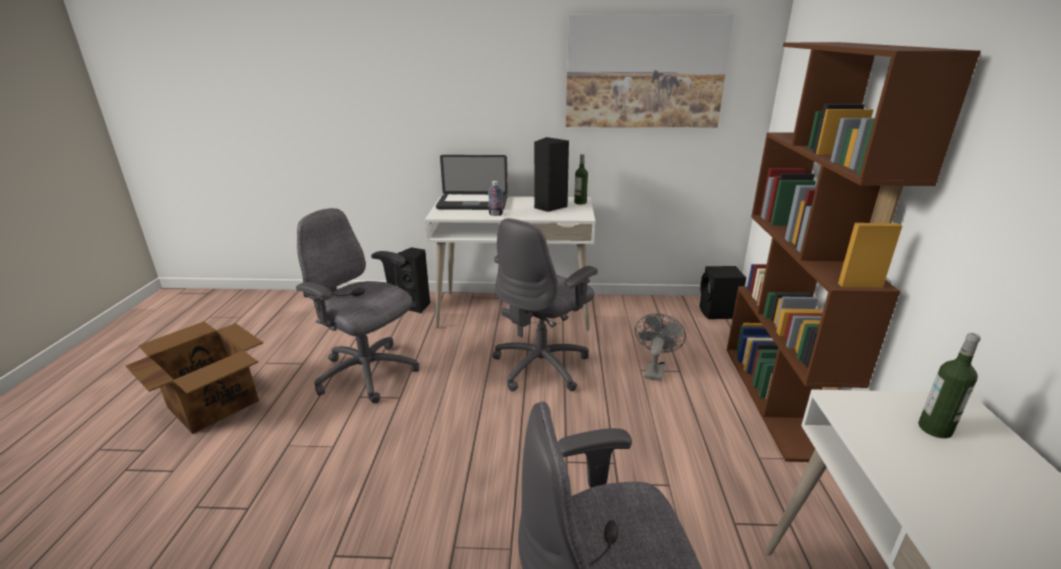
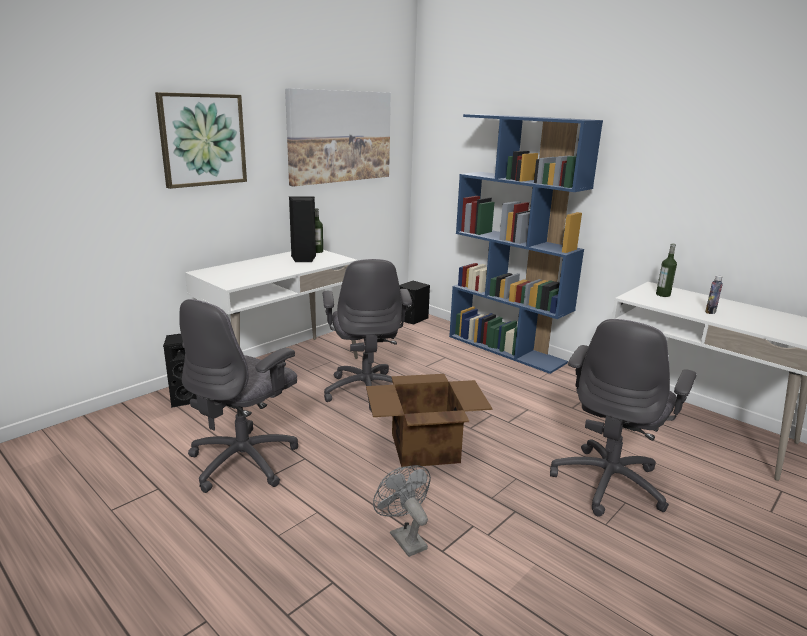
camera: 50 degrees left, 5 degrees down
cardboard box [125,321,263,434] -> cardboard box moved to [366,374,493,467]
grey office chair [296,208,419,403] -> grey office chair turned 45 degrees counterclockwise [179,299,298,493]
laptop [436,155,508,210] -> none
bottle [488,181,503,216] -> bottle moved to [705,275,723,314]
grey fan [635,313,686,381] -> grey fan moved to [373,465,431,557]
brown bookcase [727,42,981,462] -> blue bookcase [449,114,603,374]
none -> picture [155,92,247,189]

